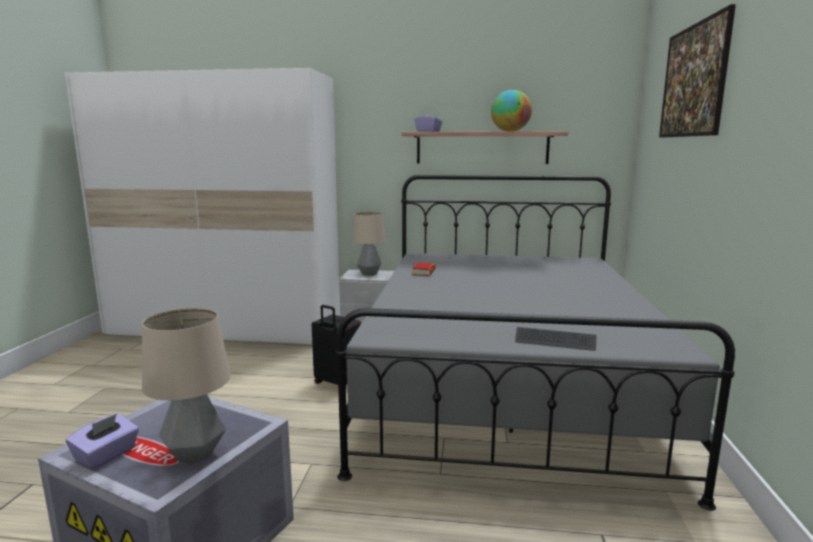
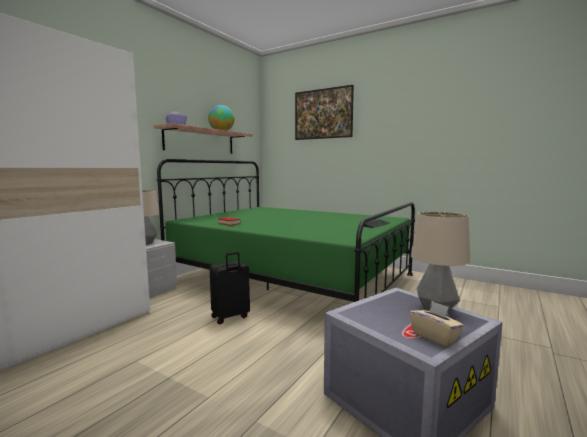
camera: 65 degrees left, 5 degrees down
purple tissue box [66,414,139,470] -> beige tissue box [410,301,464,347]
grey bed [336,175,735,511] -> green bed [157,159,415,302]

